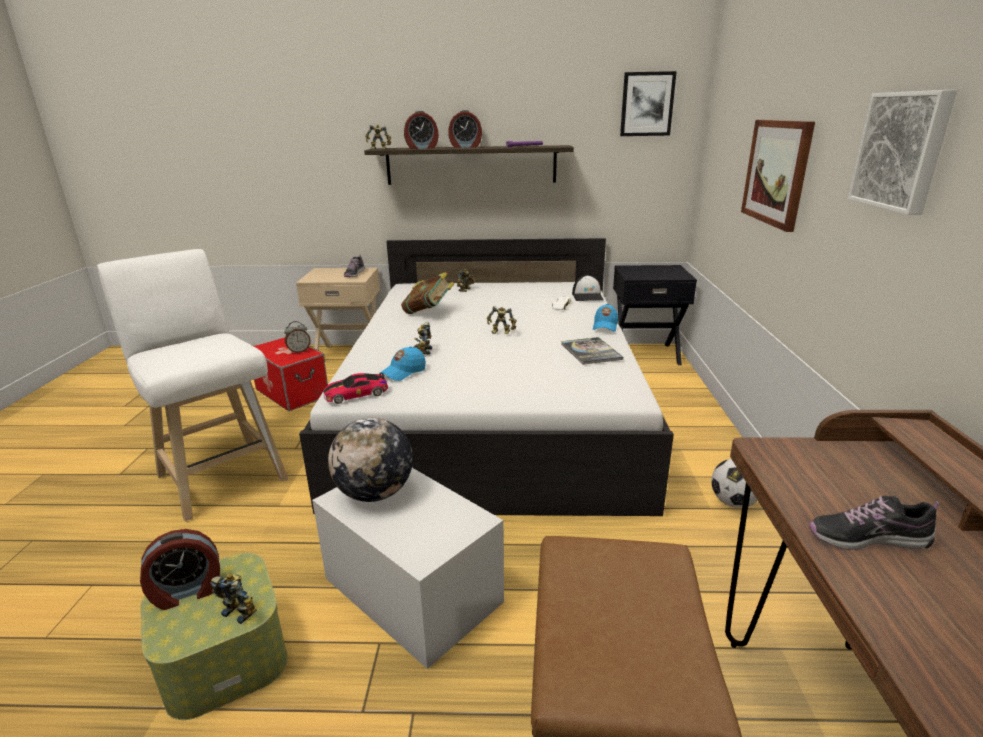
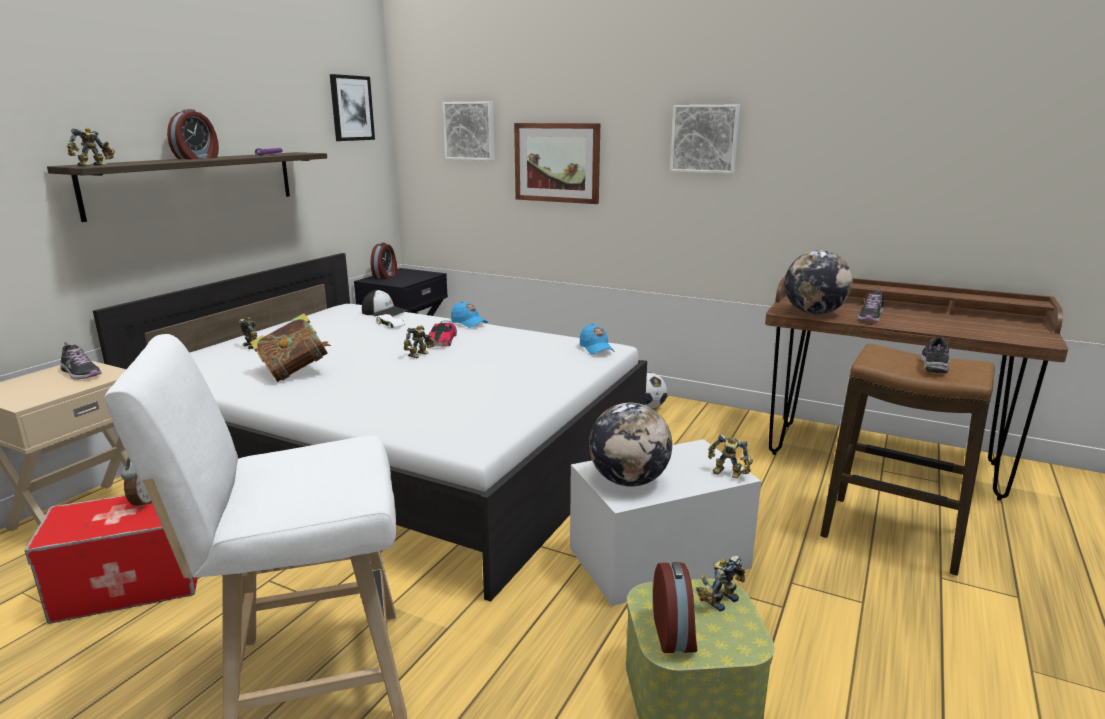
camera: 65 degrees left, 5 degrees down
toy car [323,373,388,404] -> toy car moved to [428,321,457,347]
blue cap [380,346,426,381] -> blue cap moved to [580,324,614,354]
alarm clock [404,111,439,149] -> alarm clock moved to [370,243,397,279]
toy robot [413,322,432,355] -> toy robot moved to [708,434,753,478]
book [561,337,623,365] -> none
none -> picture [443,101,495,161]
none -> globe [785,250,853,315]
none -> shoe [920,337,949,373]

